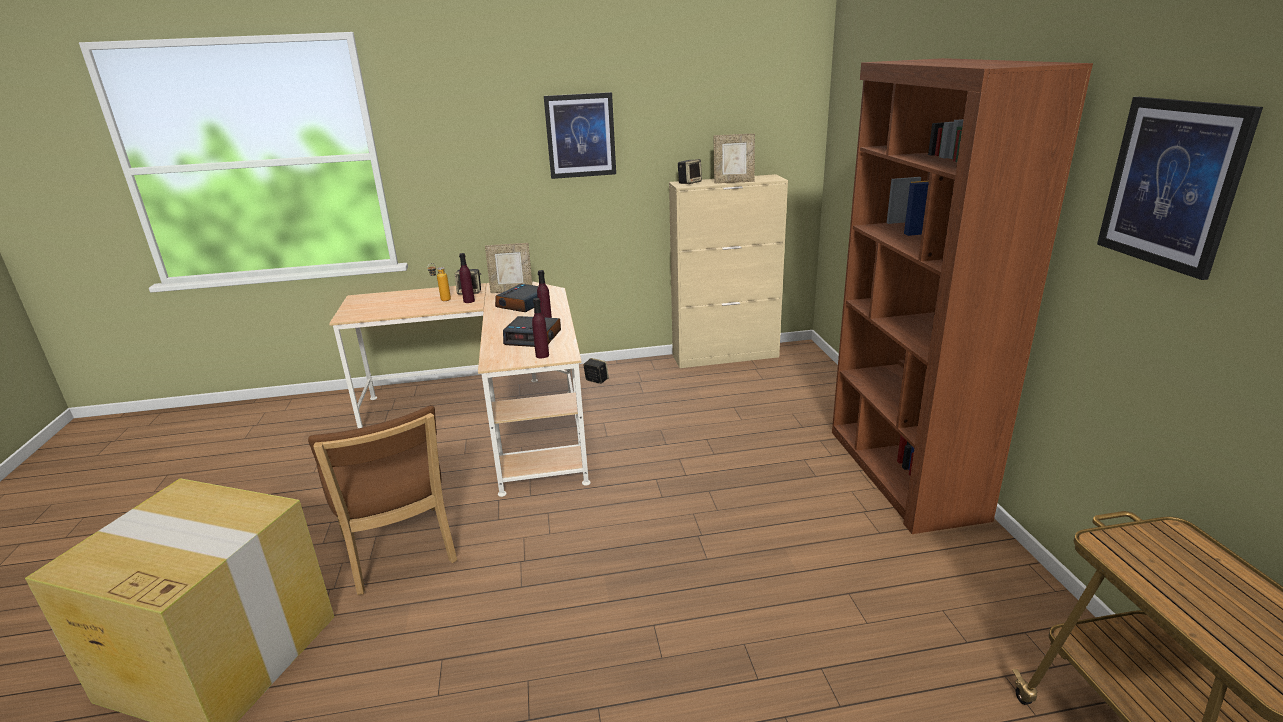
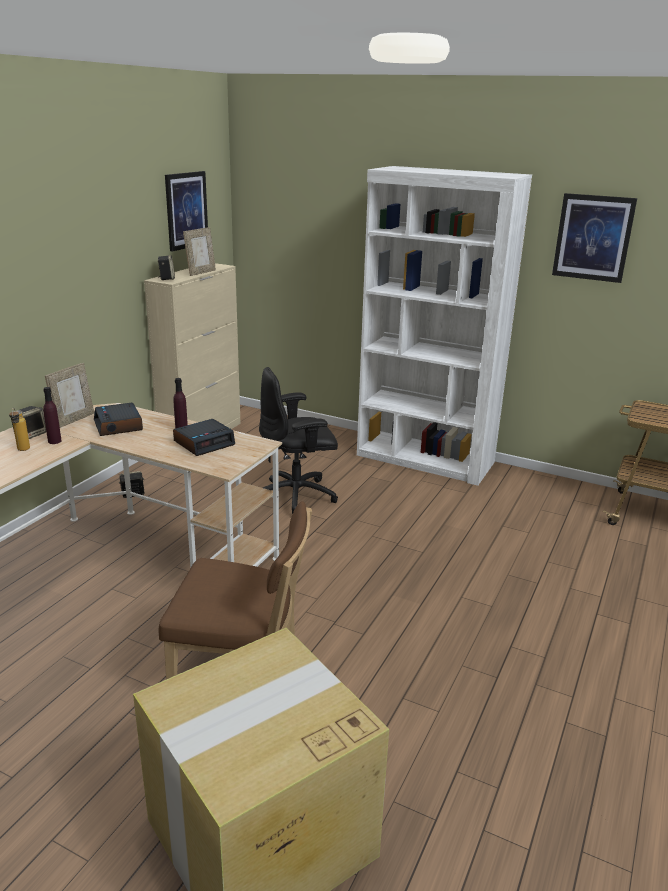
camera: 55 degrees left, 0 degrees up
purple bottle [532,298,549,358] -> none
picture [544,92,616,179] -> picture moved to [165,171,208,252]
brown bookcase [832,58,1093,534] -> white bookcase [357,166,532,486]
none -> black office chair [259,367,338,514]

